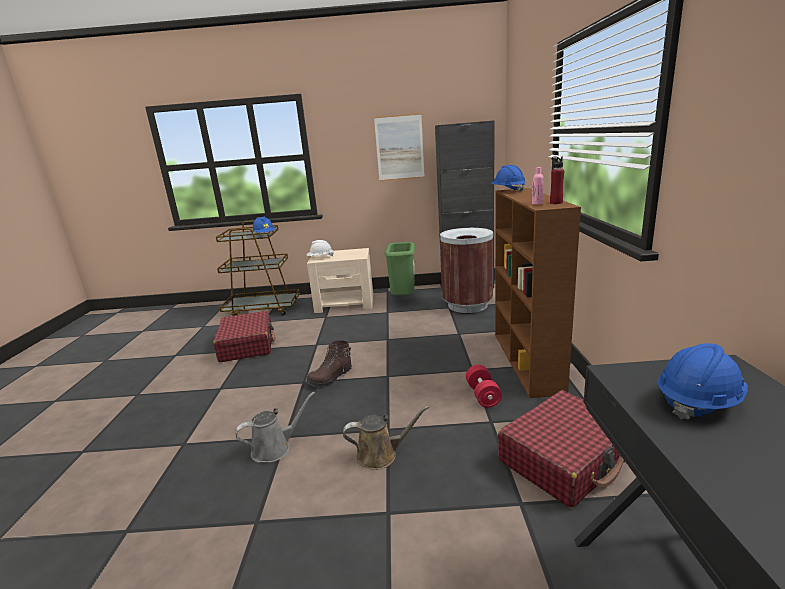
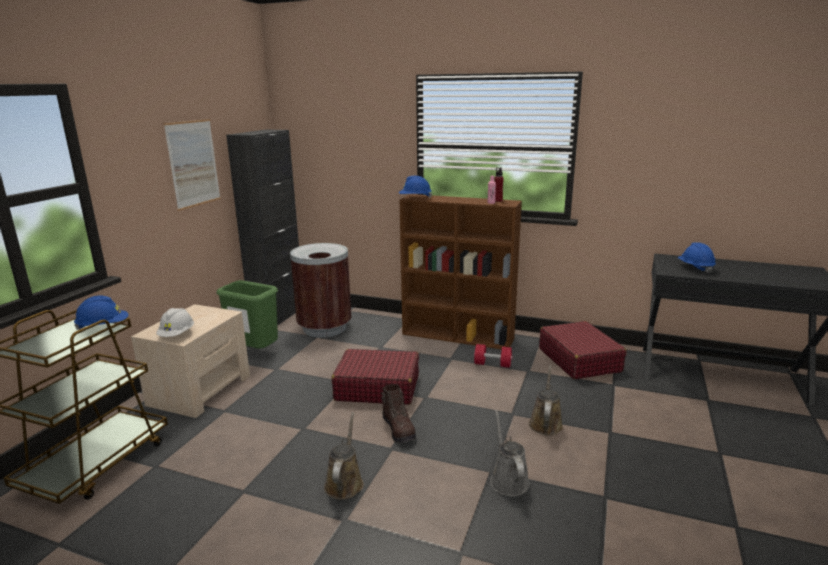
camera: 70 degrees left, 0 degrees up
red suitcase [213,311,275,362] -> red suitcase moved to [332,349,419,405]
none -> brown watering can [324,412,364,500]

